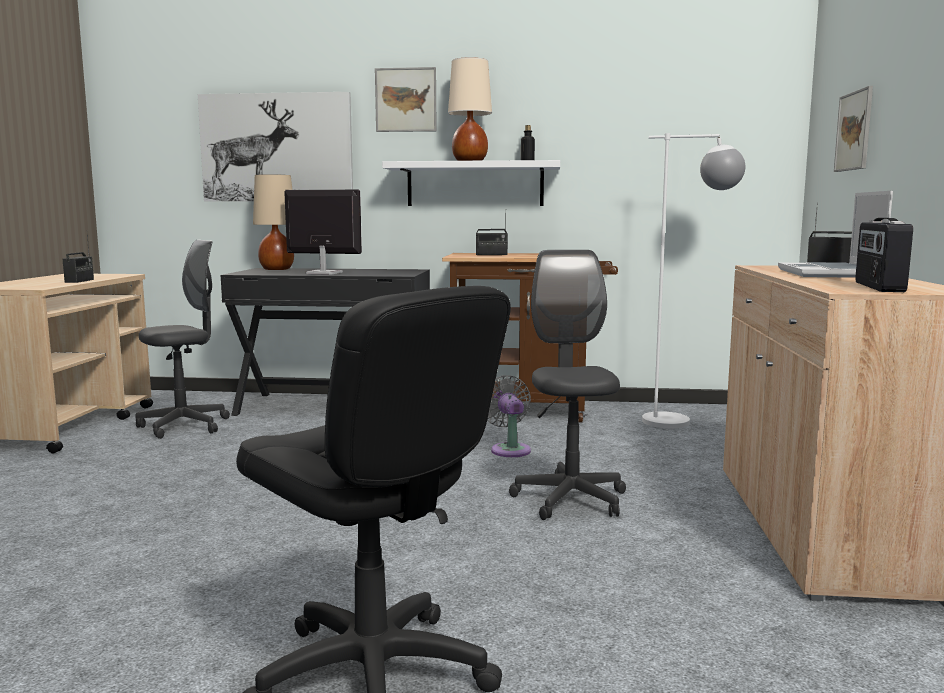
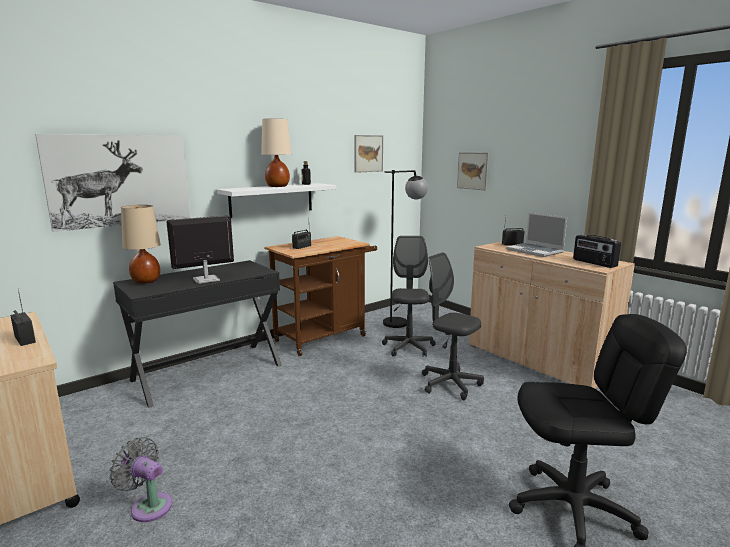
camera: 45 degrees left, 5 degrees up
grey office chair [135,240,230,439] -> grey office chair moved to [382,236,435,357]
picture [375,67,437,132] -> picture moved to [354,135,383,173]
grey fan [487,375,531,457] -> grey fan moved to [110,437,173,522]
white floor lamp [642,133,745,429] -> black floor lamp [383,170,428,328]

